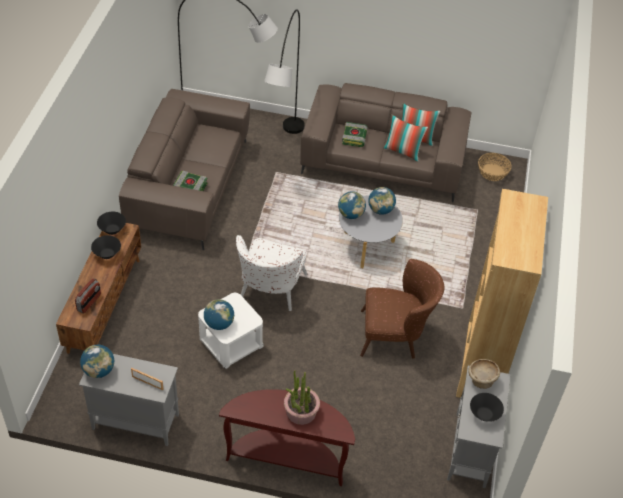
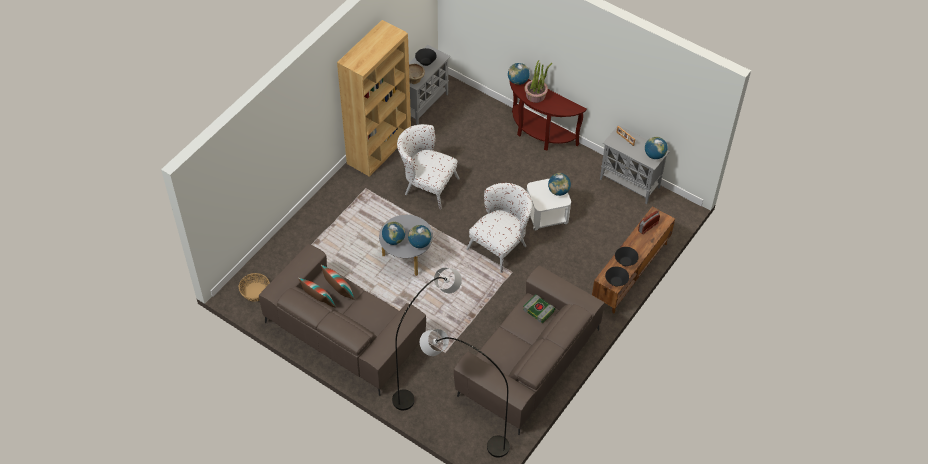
camera: 155 degrees left, 5 degrees up
book [342,122,368,147] -> none
brown armchair [360,259,444,359] -> white armchair [397,124,460,209]
none -> globe [508,63,529,85]

